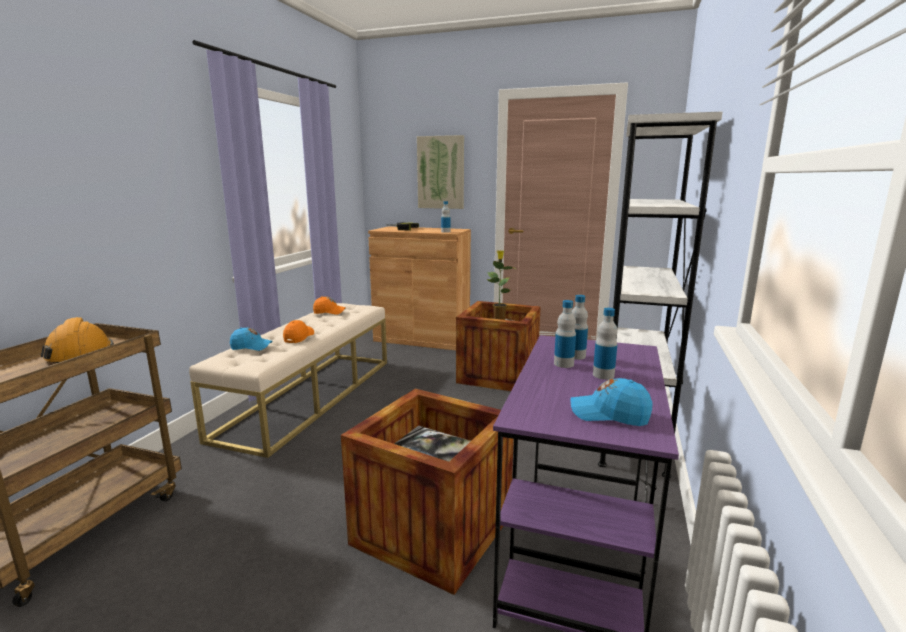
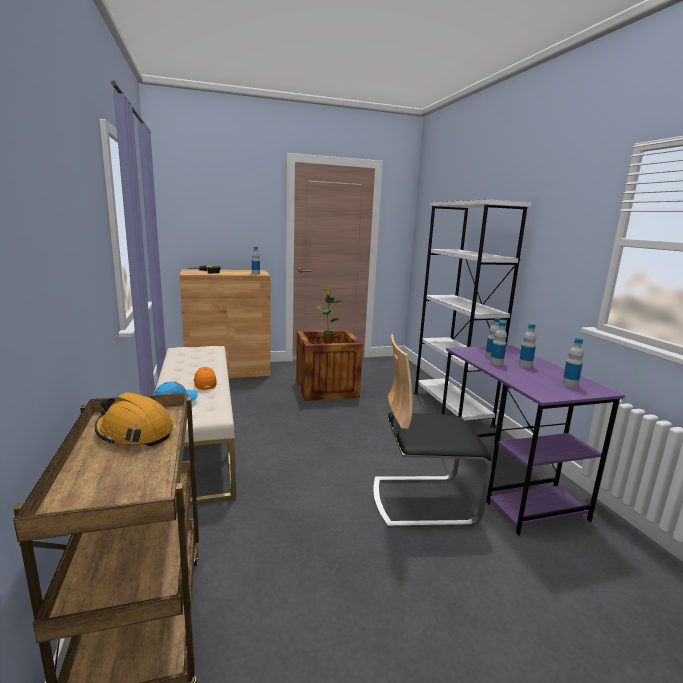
camera: 35 degrees left, 0 degrees up
orange cap [313,296,346,315] -> none
crate [341,389,514,595] -> chair [373,334,492,528]
picture [417,135,464,209] -> none
blue cap [571,378,652,426] -> bottle [562,338,584,387]

